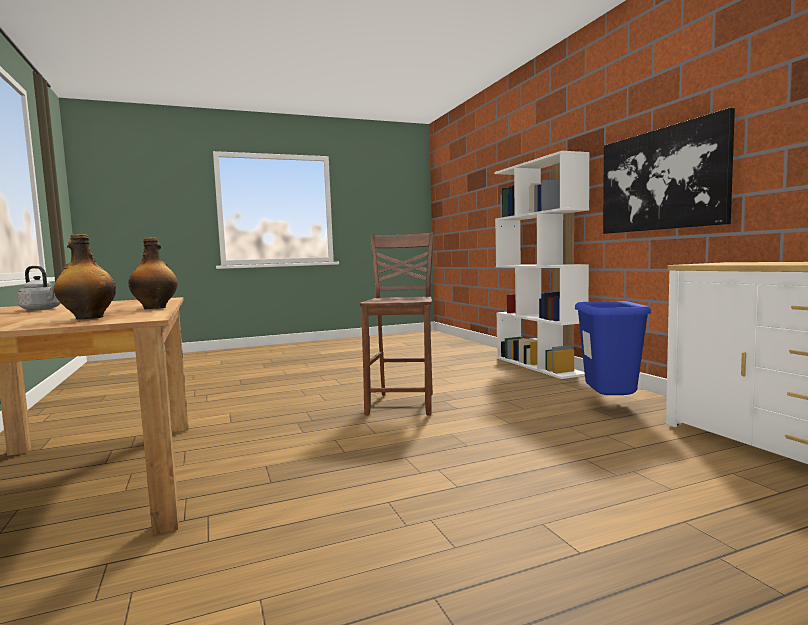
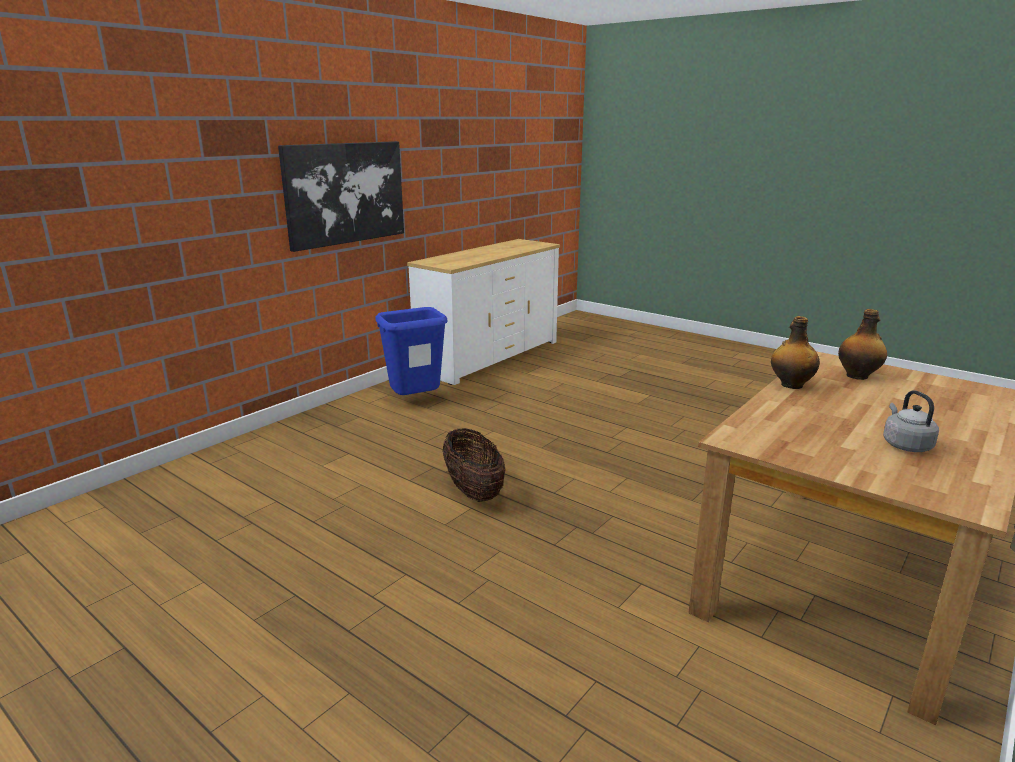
camera: 120 degrees left, 15 degrees up
brown chair [360,232,434,416] -> basket [442,428,505,502]
white bookcase [495,151,590,379] -> none

